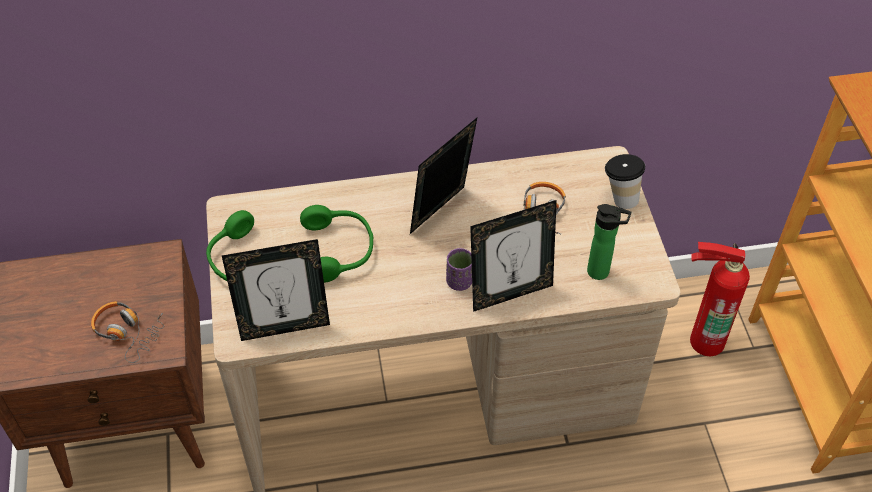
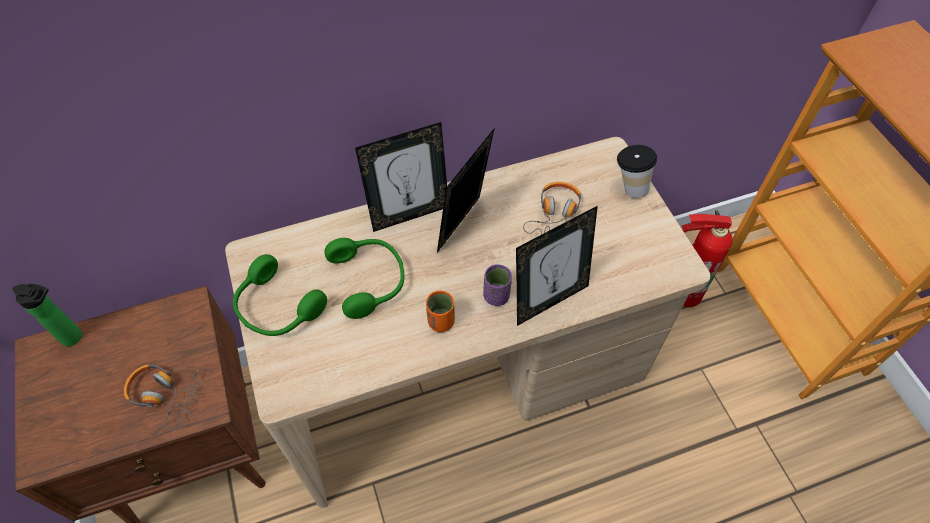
camera: 10 degrees left, 5 degrees up
picture frame [222,239,330,341] -> picture frame moved to [355,122,447,232]
bottle [587,204,631,280] -> bottle moved to [12,283,82,346]
none -> orange cup [426,291,455,332]

